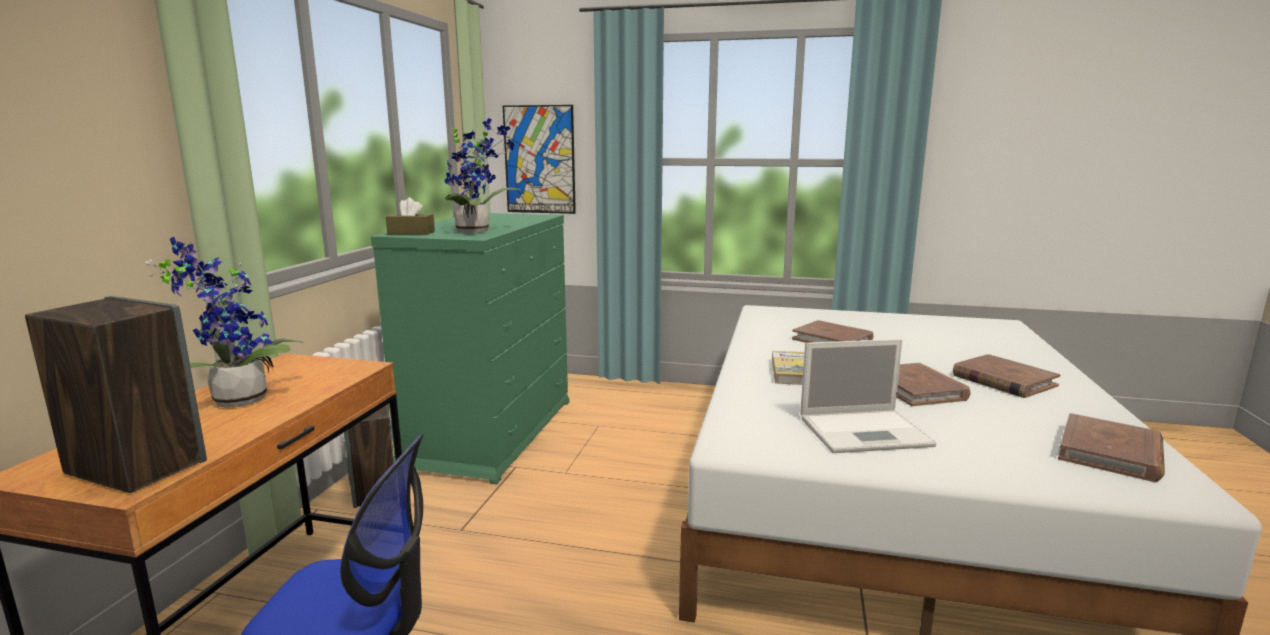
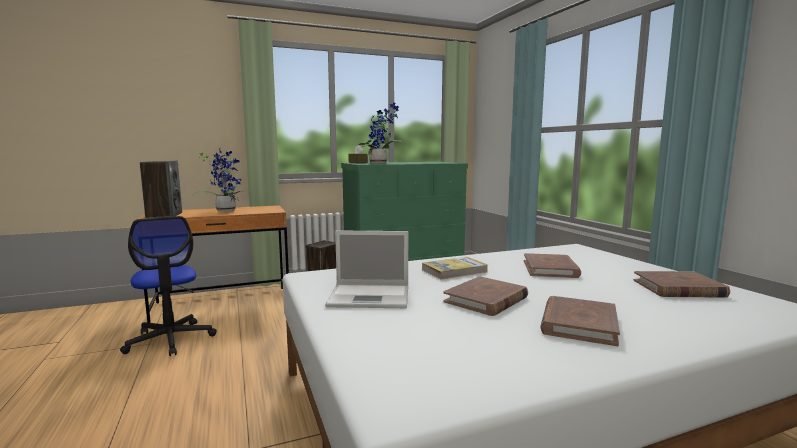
camera: 55 degrees right, 5 degrees down
picture [503,105,576,214] -> none
laptop [800,339,937,453] -> laptop turned 45 degrees counterclockwise [325,230,408,308]
brown book [1058,413,1165,482] -> brown book moved to [634,271,730,298]

